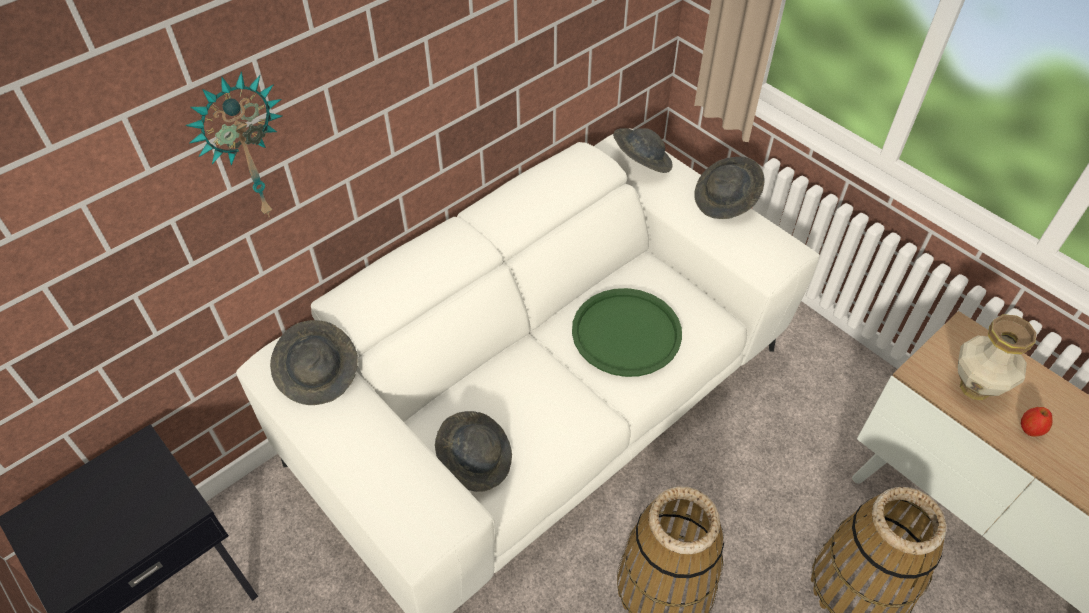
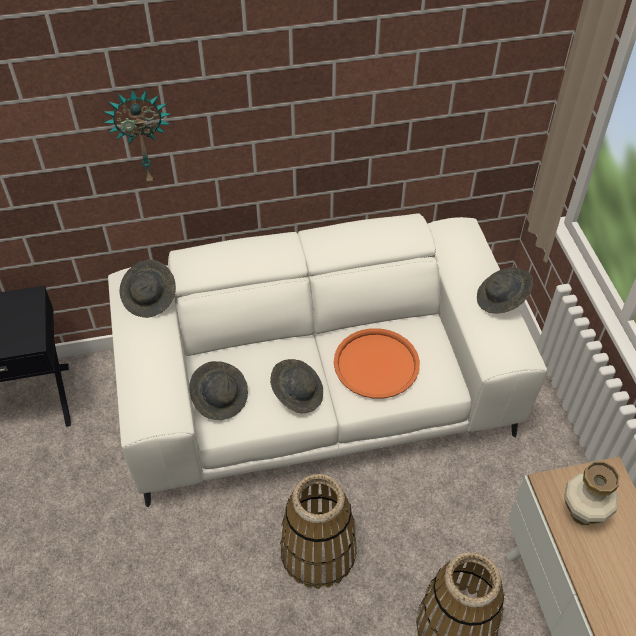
camera: 30 degrees right, 0 degrees up
green tray [572,288,682,377] -> orange tray [334,328,420,399]
grey hat [613,128,672,173] -> grey hat moved to [270,359,323,413]
apple [1021,407,1053,437] -> none

